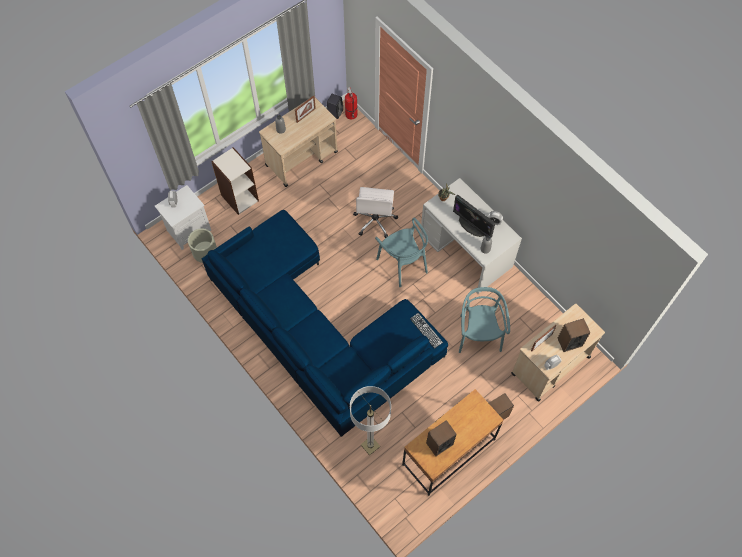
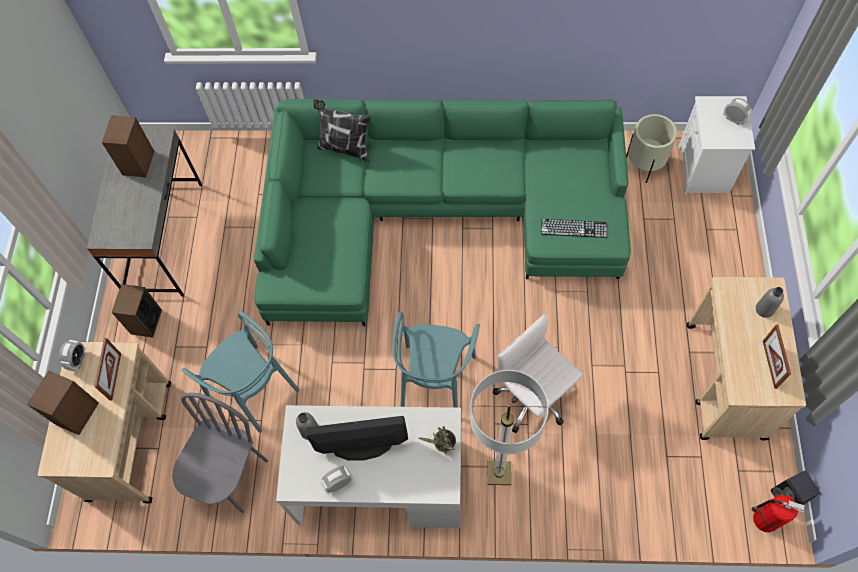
camera: 135 degrees right, 0 degrees up
blue sofa [202,210,448,437] -> green sofa [254,99,631,326]
bookcase [211,147,259,215] -> none
floor lamp [350,386,391,456] -> floor lamp moved to [470,370,549,485]
turquoise chair [375,218,428,287] -> turquoise chair turned 90 degrees counterclockwise [392,312,480,408]
brown desk [402,389,504,496] -> grey desk [87,128,202,296]
keyboard [410,313,443,349] -> keyboard moved to [541,219,607,238]
none -> grey chair [173,393,268,513]
none -> pillow [313,99,371,162]

